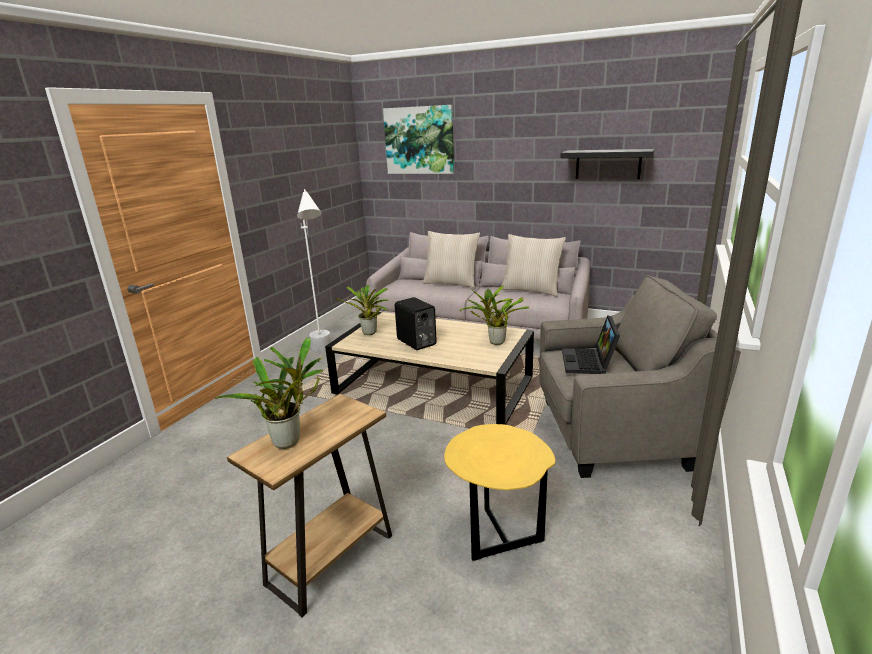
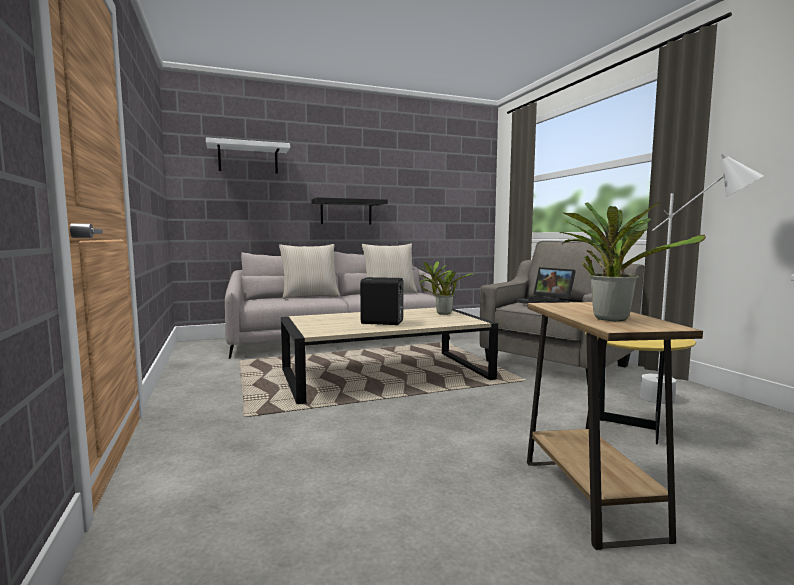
camera: 45 degrees left, 15 degrees down
white floor lamp [297,189,331,351] -> white floor lamp moved to [640,154,764,404]
potted plant [336,285,389,335] -> none
picture [383,105,454,174] -> white shelf [206,137,290,174]
black shelf [560,149,655,179] -> black shelf moved to [311,197,388,225]

